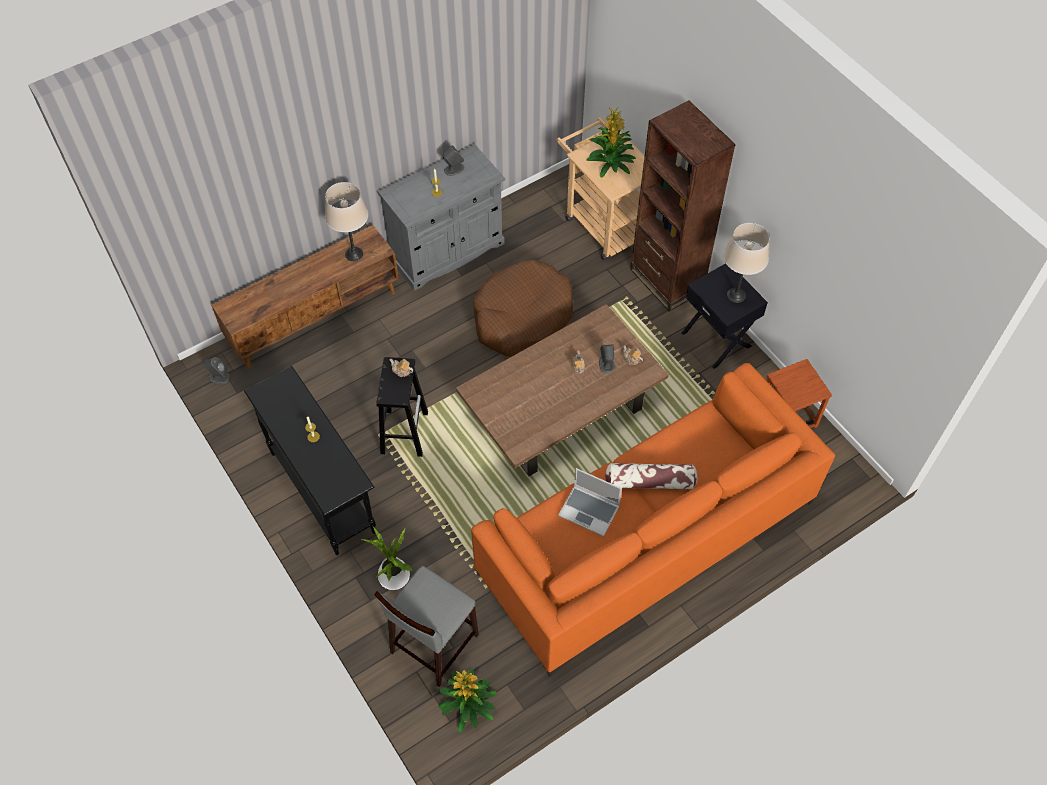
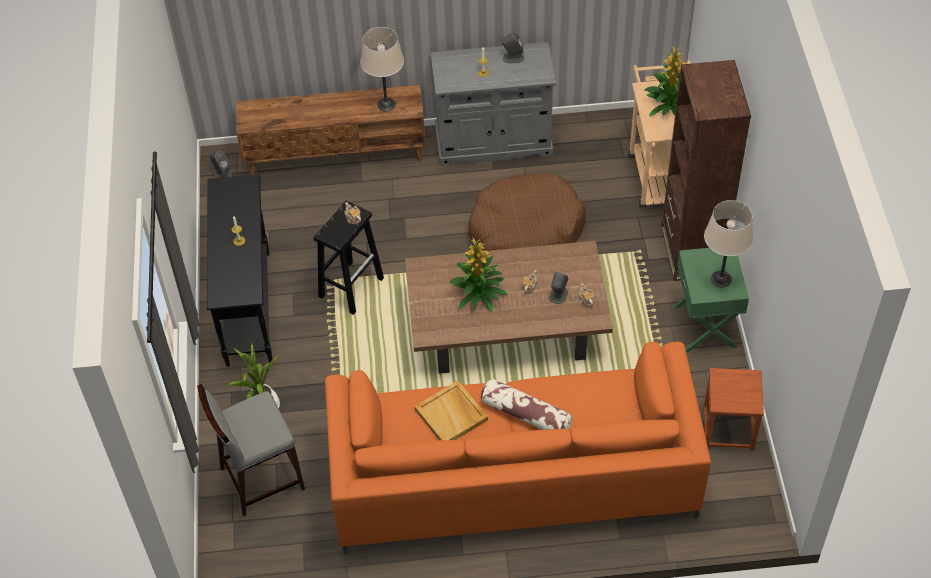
camera: 30 degrees right, 5 degrees down
potted plant [438,668,497,732] -> potted plant moved to [450,238,507,311]
laptop [558,468,622,537] -> beige tray [414,381,488,440]
black nightstand [682,263,768,369] -> green nightstand [673,248,749,352]

